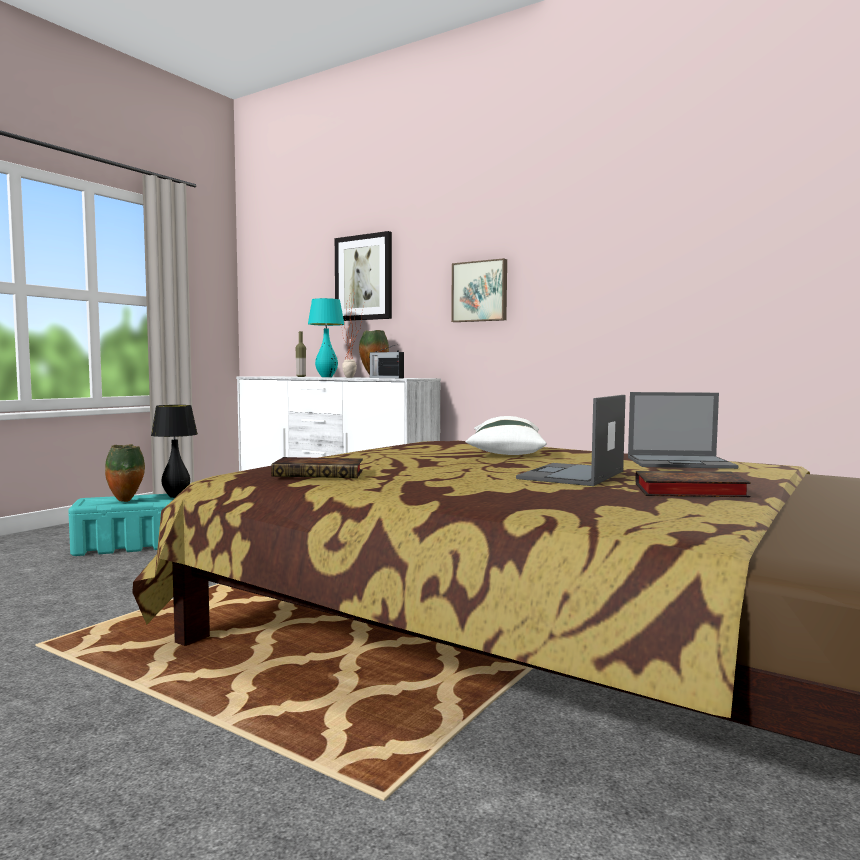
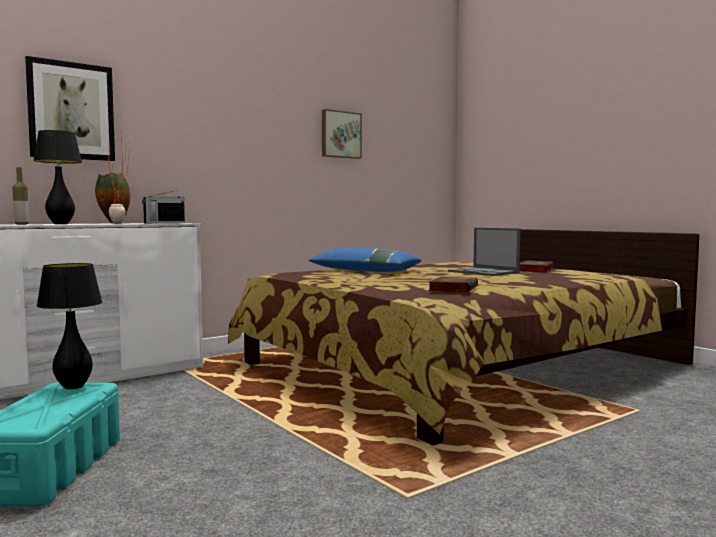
camera: 70 degrees left, 0 degrees up
vase [105,444,145,502] -> none
turquoise table lamp [308,298,345,377] -> black table lamp [33,130,82,224]
picture [451,258,507,322] -> picture moved to [322,109,362,159]
white pillow [466,416,546,455] -> blue pillow [308,248,422,272]
laptop [628,392,739,469] -> none

